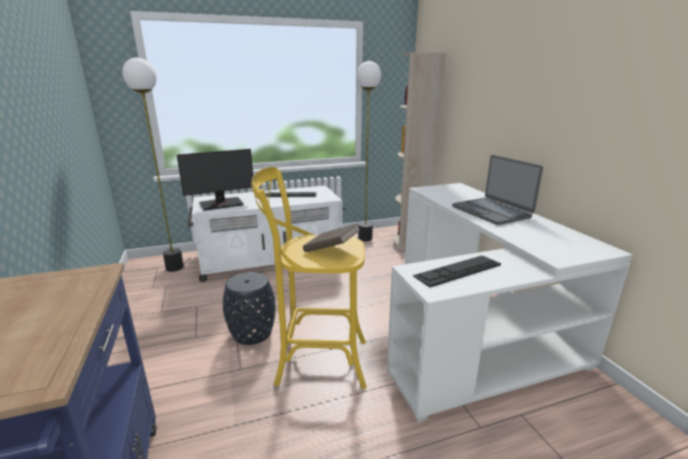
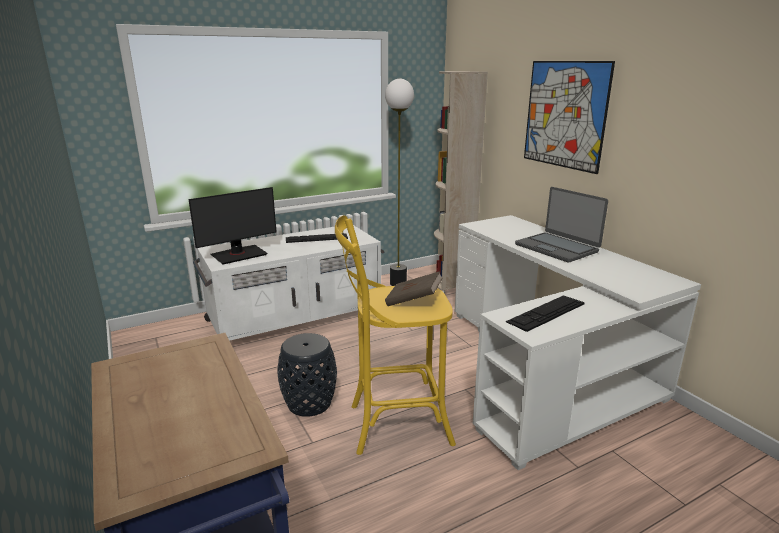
camera: 10 degrees left, 0 degrees up
floor lamp [122,57,184,272] -> none
none -> picture [524,61,615,174]

